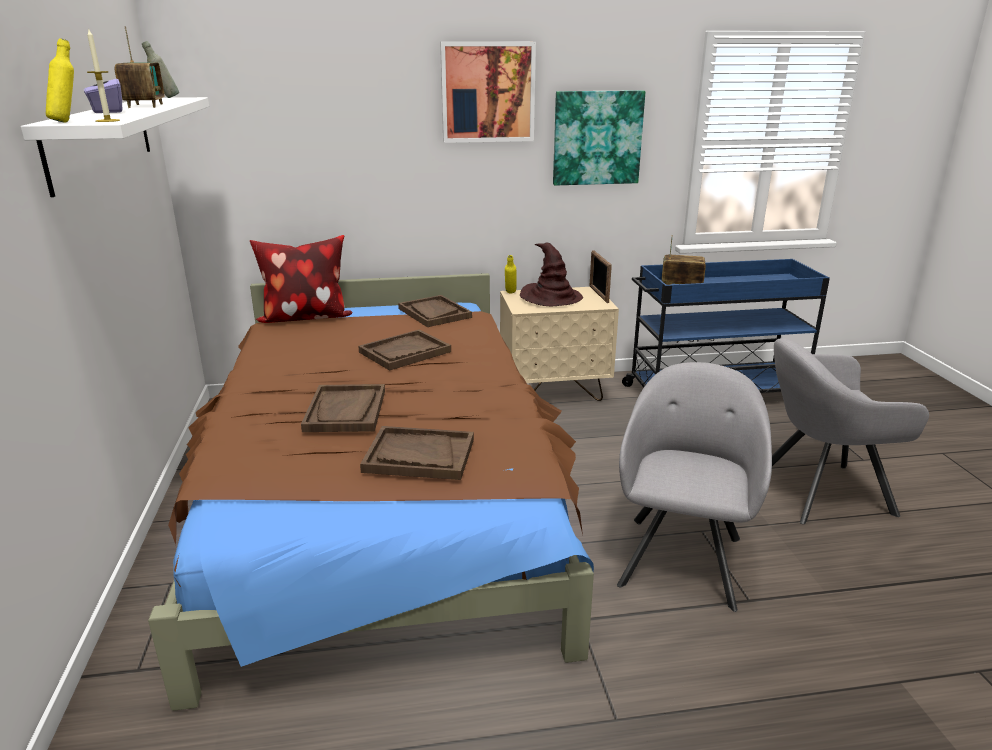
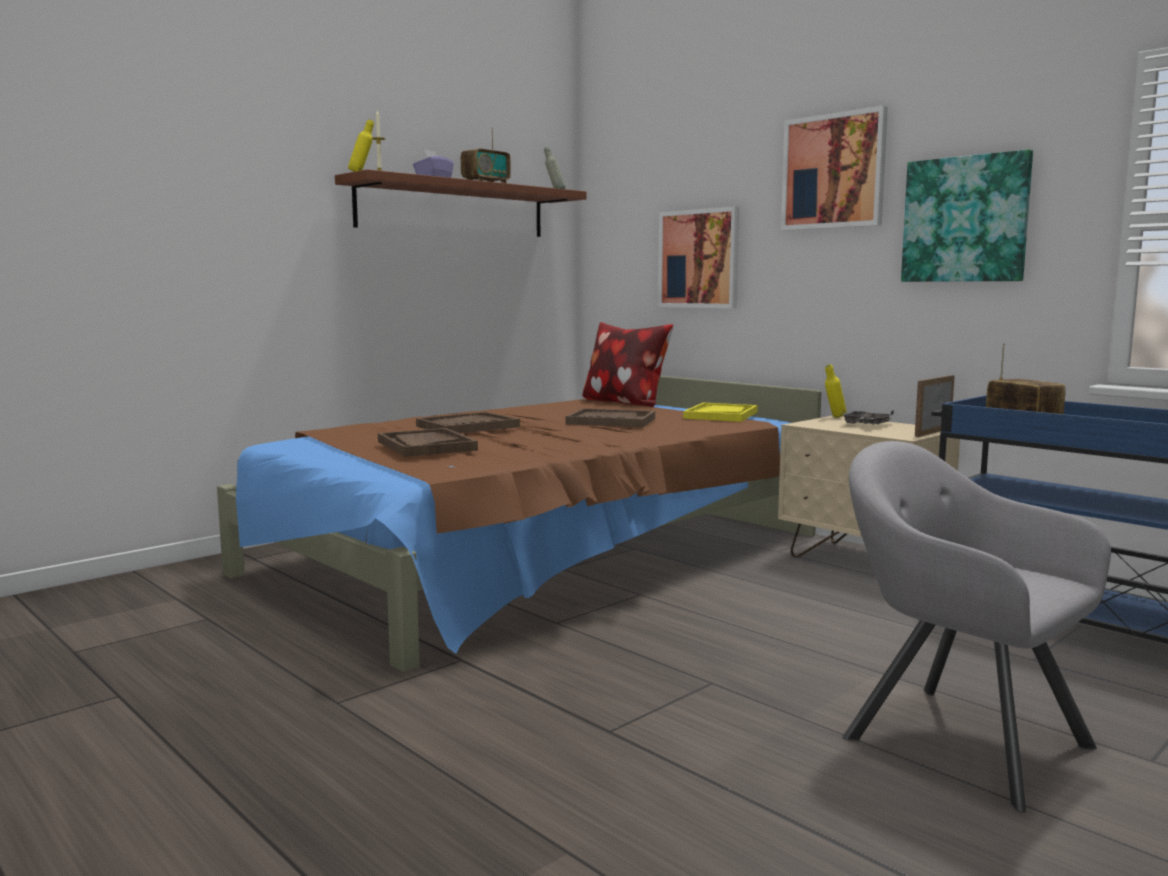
camera: 55 degrees right, 15 degrees down
white shelf [21,97,209,197] -> brown shelf [335,169,587,237]
brown tray [398,295,472,327] -> yellow tray [683,403,758,422]
brown hat [520,242,583,306] -> grey tray [842,410,894,425]
grey armchair [617,362,772,612] -> none
none -> picture [658,206,739,308]

